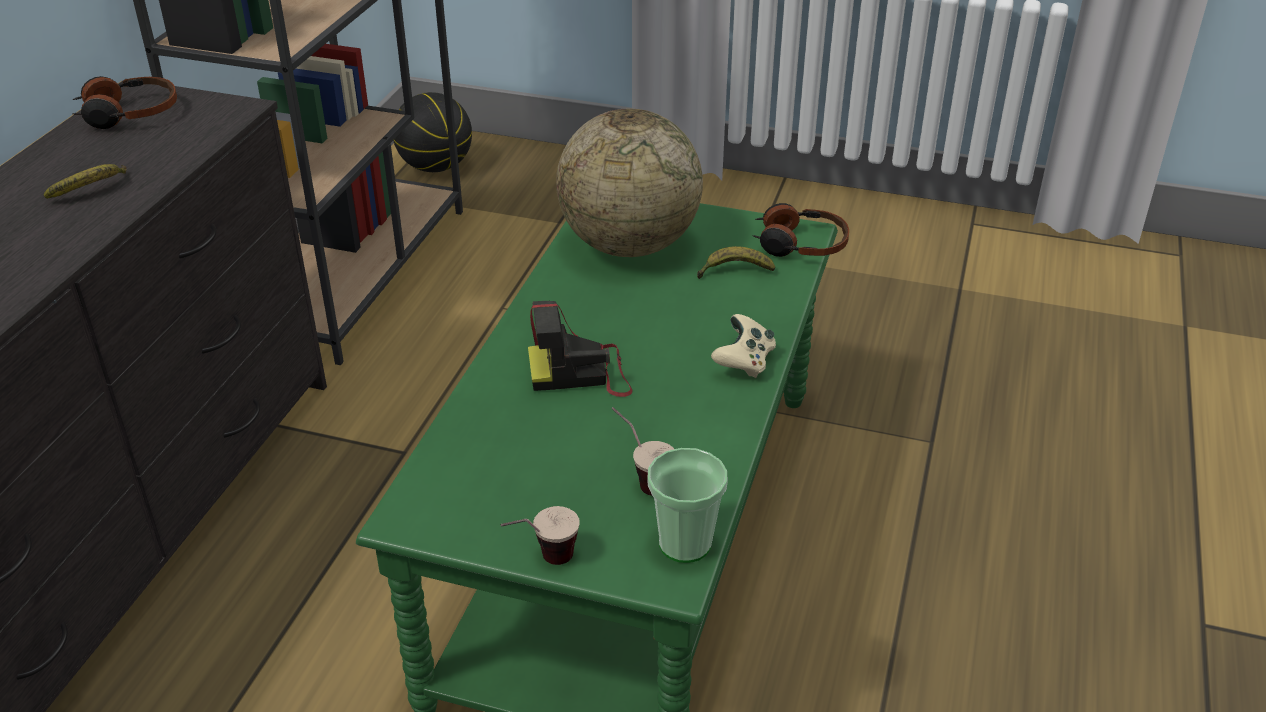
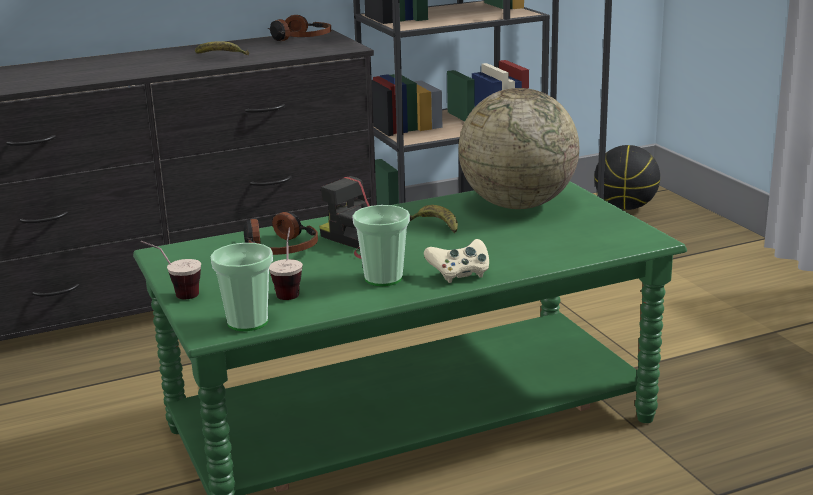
camera: 50 degrees right, 15 degrees down
banana [697,246,775,279] -> banana moved to [410,205,458,233]
headphones [752,203,849,257] -> headphones moved to [243,211,318,255]
none -> cup [352,205,410,286]

